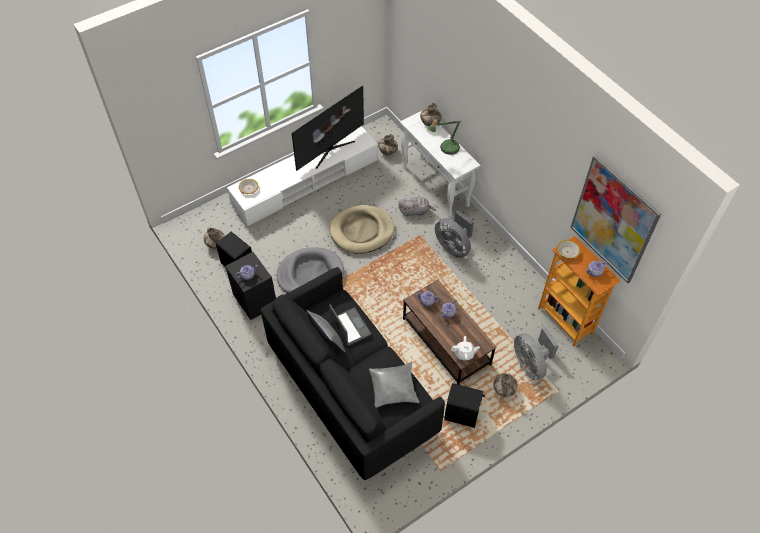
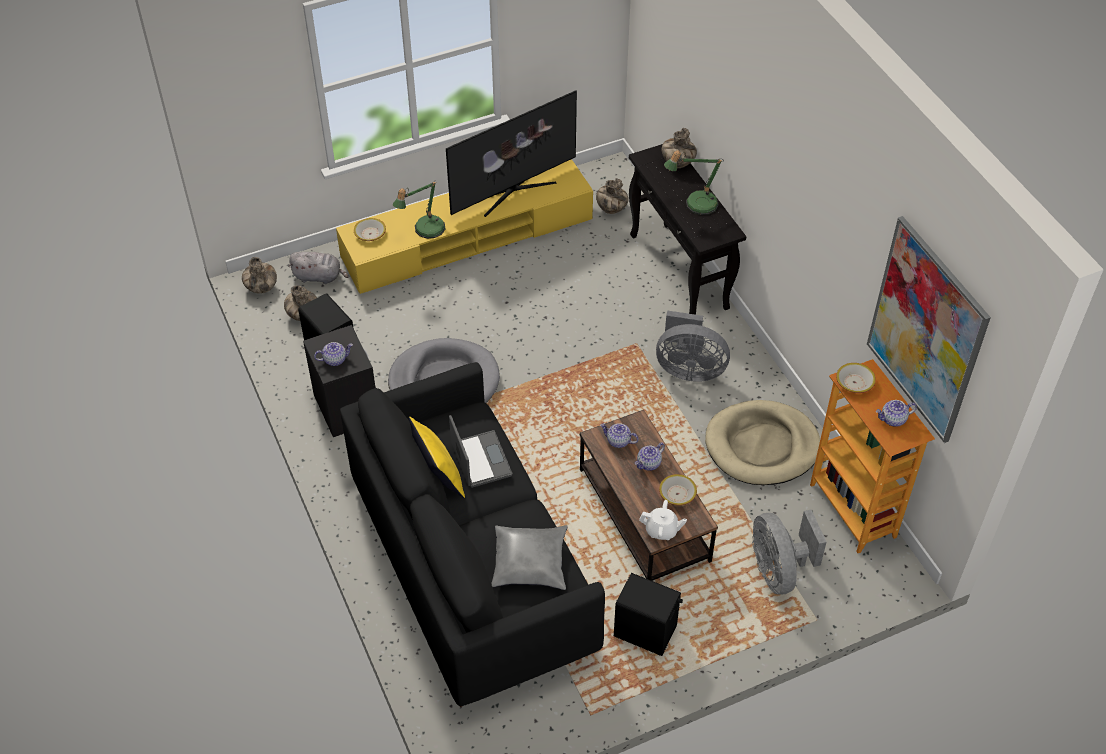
camera: 10 degrees right, 5 degrees down
white tv stand [227,126,378,226] -> yellow tv stand [336,159,593,294]
grey pillow [306,310,346,353] -> yellow pillow [409,417,465,498]
beige dog bed [329,205,394,254] -> beige dog bed moved to [705,400,820,485]
grey plush toy [398,197,436,216] -> grey plush toy moved to [289,252,349,284]
white console table [400,111,480,217] -> black console table [629,144,746,315]
grey fan [435,210,474,258] -> grey fan turned 45 degrees counterclockwise [656,310,730,382]
vase [493,373,518,397] -> vase moved to [242,257,277,294]
none -> table lamp [393,181,445,239]
none -> bowl [659,474,697,506]

